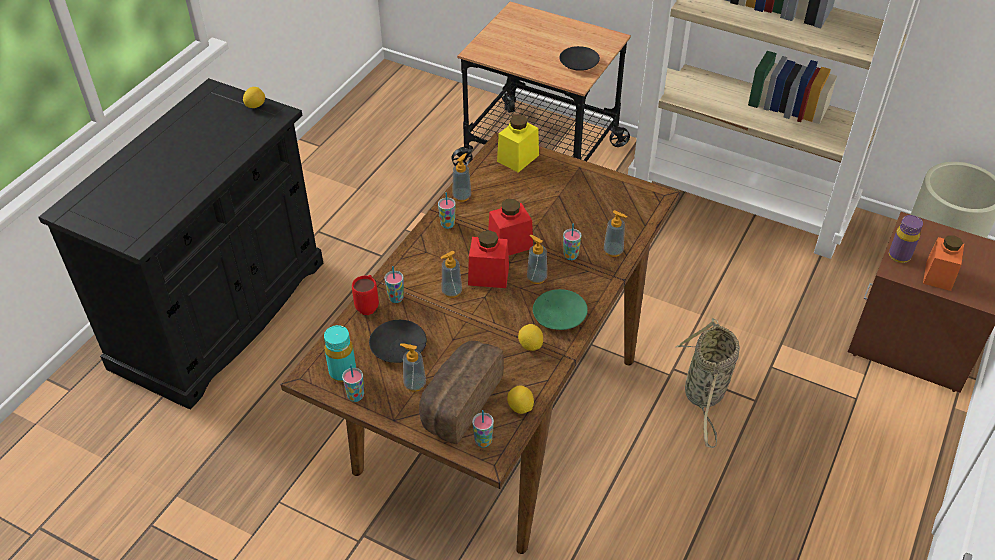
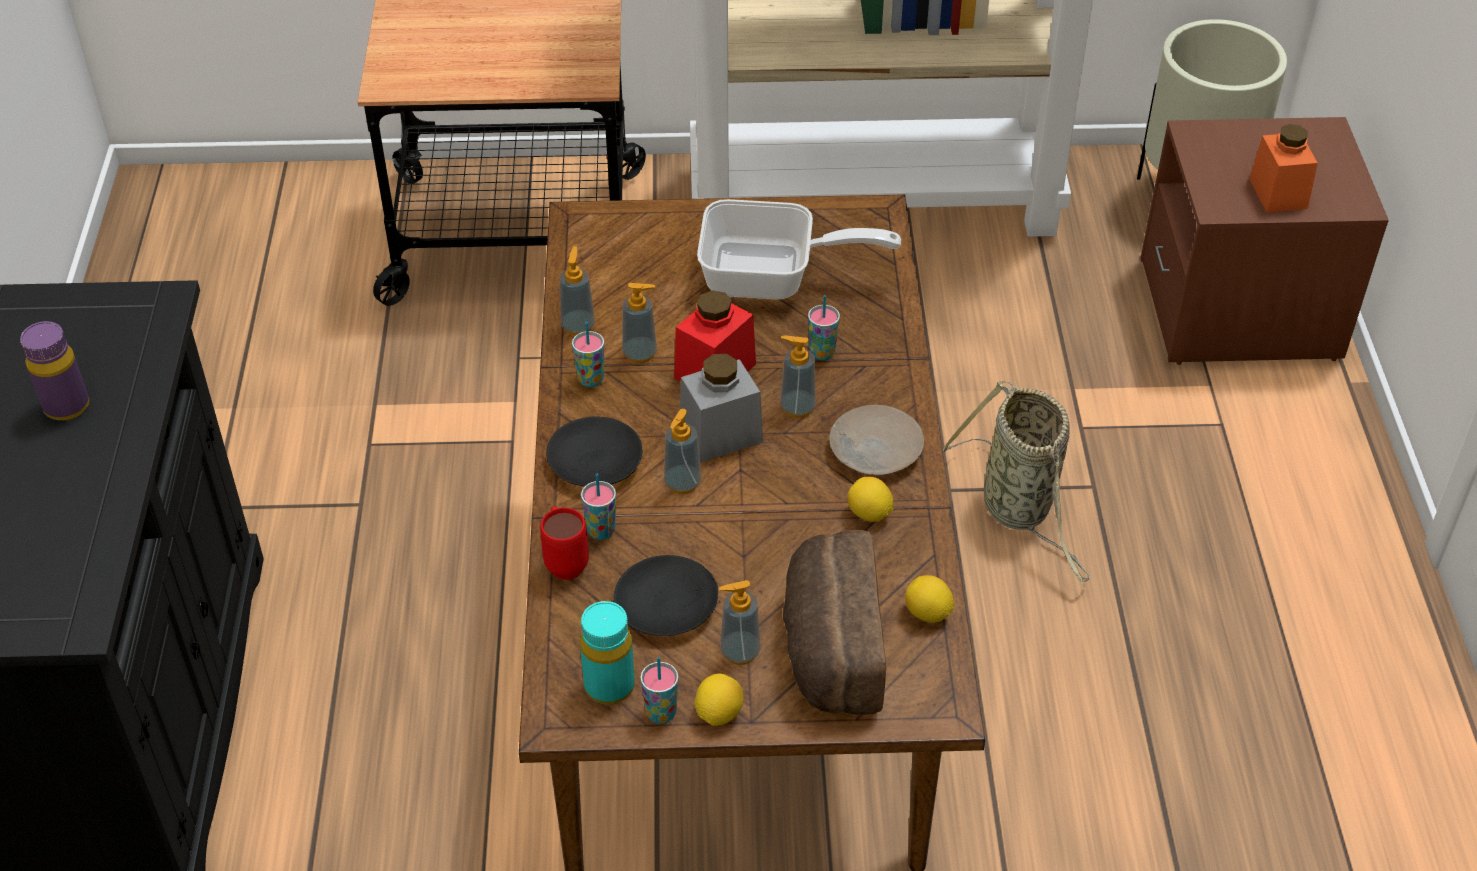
camera: 30 degrees left, 0 degrees up
lemon [243,87,265,108] -> lemon moved to [695,674,744,726]
red jar [468,230,509,288] -> grey jar [680,354,763,463]
cup [472,410,494,448] -> none
yellow jar [497,115,539,173] -> none
green plate [533,289,588,330] -> beige plate [829,405,924,476]
black plate [559,46,600,71] -> black plate moved to [546,417,642,487]
soap dispenser [604,210,627,257] -> soap dispenser moved to [622,283,657,363]
purple bottle [889,215,923,263] -> purple bottle moved to [20,321,89,421]
none -> frying pan [697,199,901,299]

